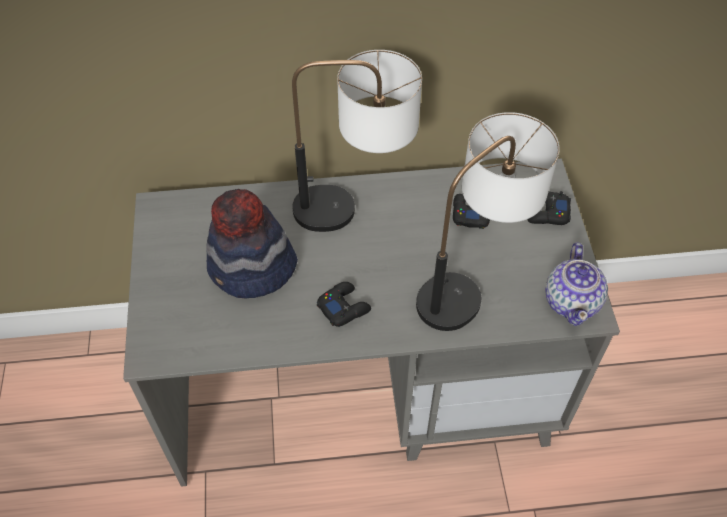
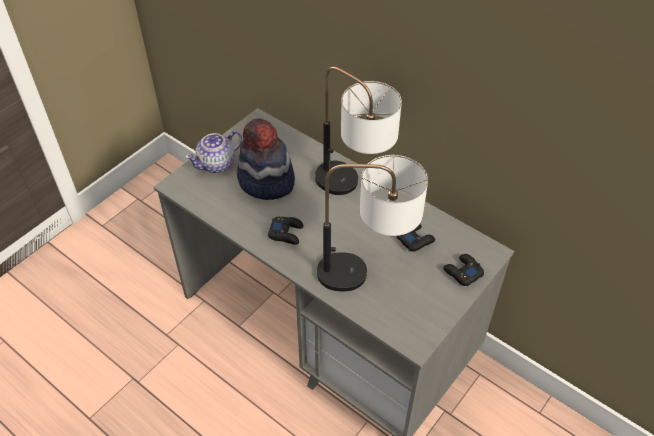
camera: 45 degrees right, 5 degrees down
teapot [545,242,608,326] -> teapot moved to [185,131,242,173]

